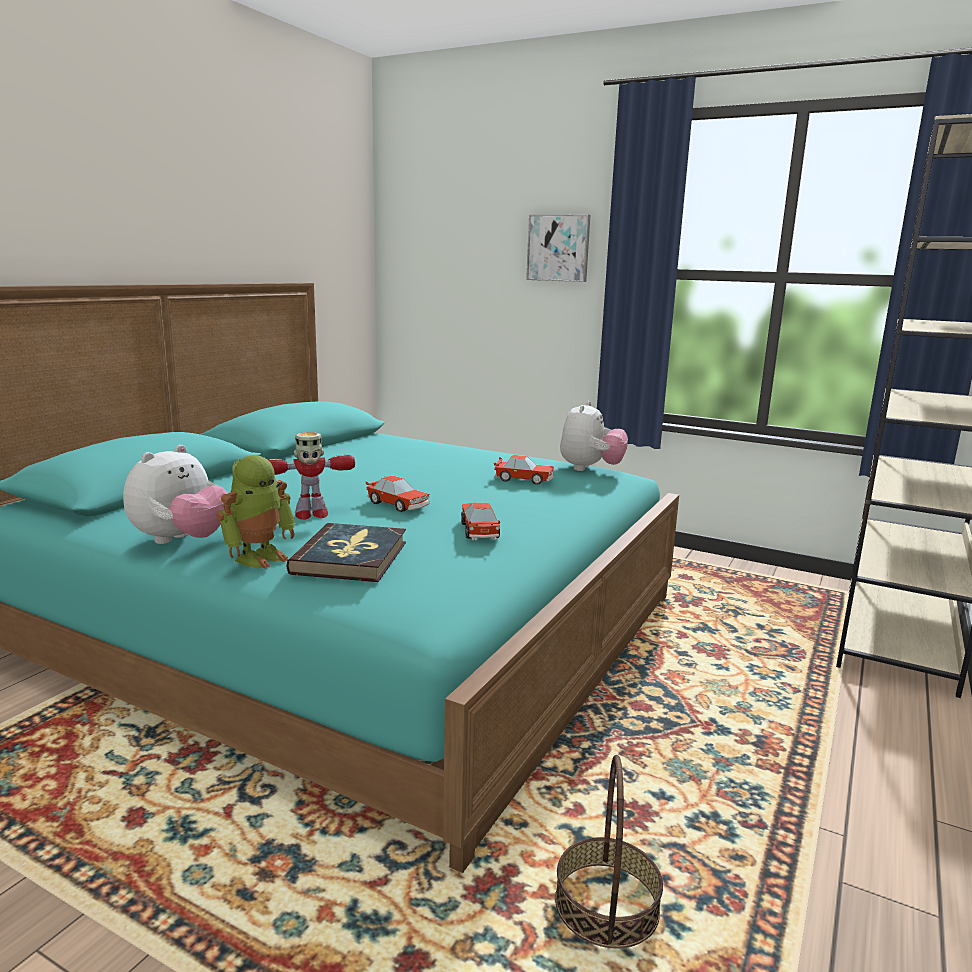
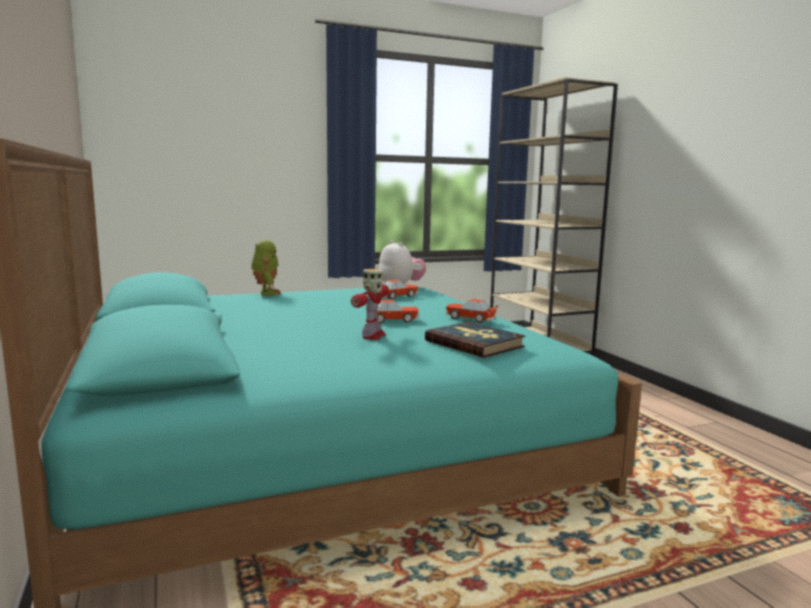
camera: 50 degrees left, 5 degrees down
plush toy [123,445,228,544] -> none
toy robot [216,455,295,569] -> toy robot moved to [251,240,281,296]
picture [526,215,590,282] -> none
basket [555,755,663,948] -> none

